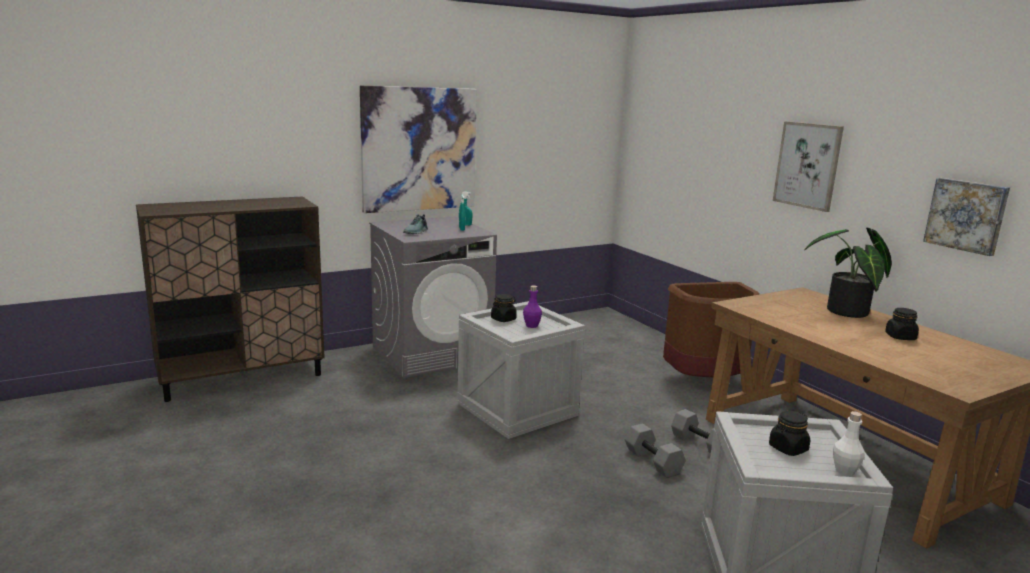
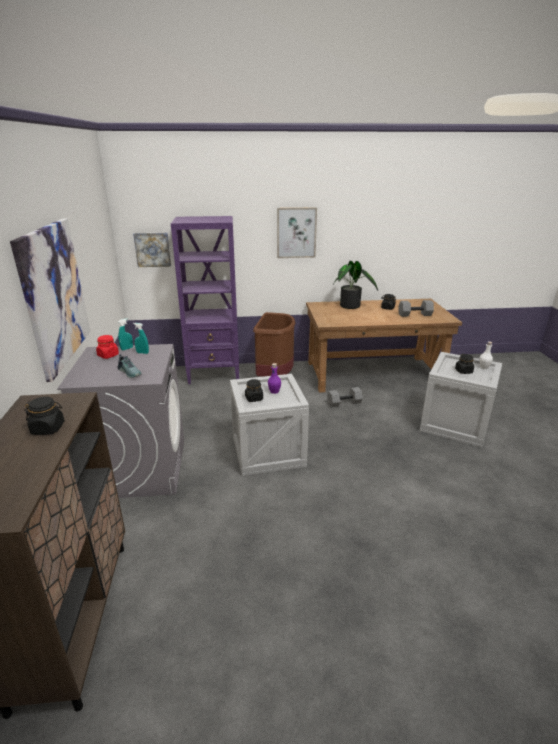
camera: 65 degrees left, 10 degrees up
grey dumbbell [625,423,686,478] -> grey dumbbell moved to [398,300,434,317]
picture [923,178,1010,256] -> picture moved to [133,233,171,267]
none -> black jar [24,397,64,435]
none -> red jar [96,335,119,359]
none -> purple bookcase [171,216,239,384]

